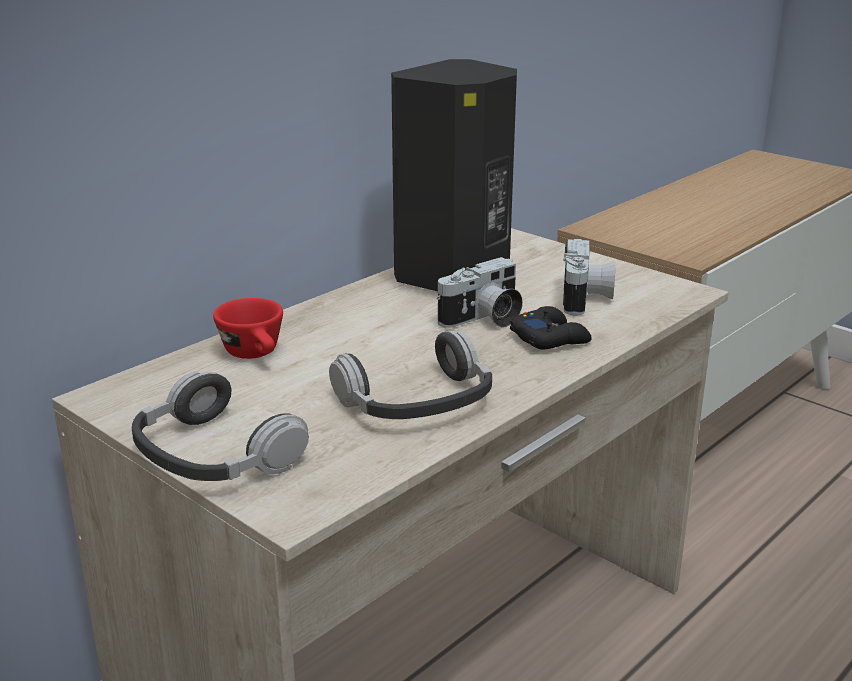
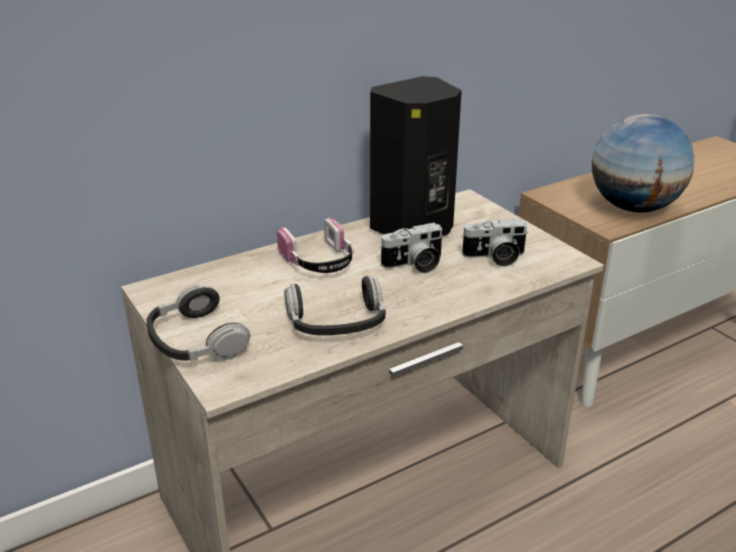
camera: 15 degrees right, 5 degrees up
red cup [213,298,283,359] -> none
black game controller [510,306,592,349] -> none
camera [563,239,615,315] -> camera turned 60 degrees clockwise [461,219,528,267]
none -> headphones [277,217,354,273]
none -> globe [592,114,694,213]

